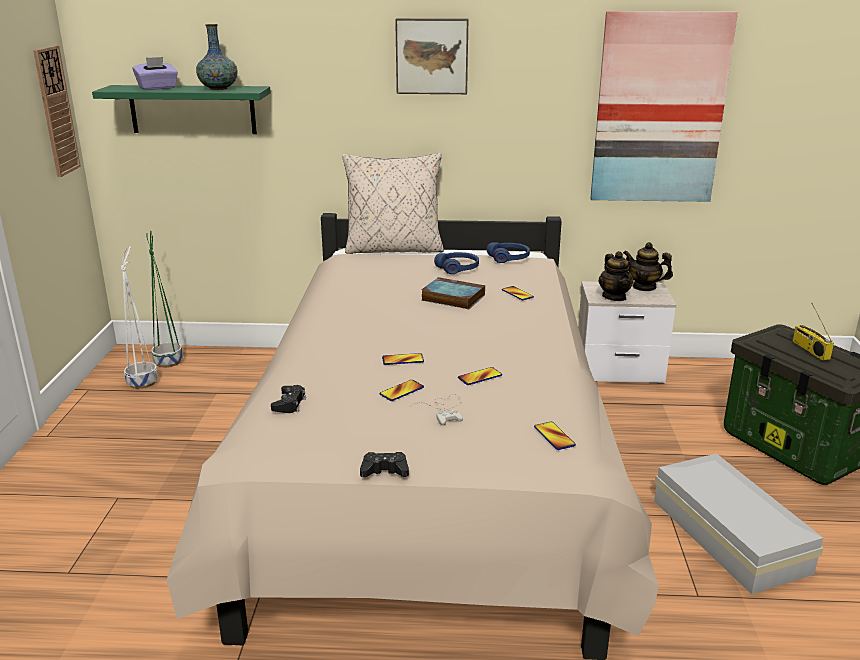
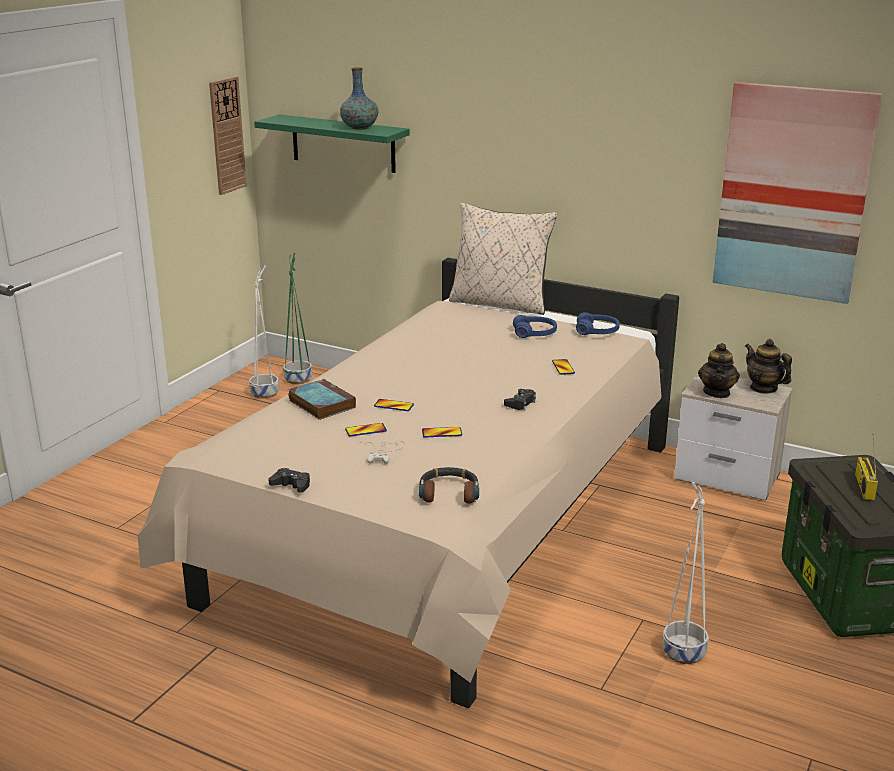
camera: 25 degrees right, 0 degrees up
purple tissue box [133,57,178,90] -> none
black game controller [271,385,306,413] -> black game controller moved to [504,389,536,410]
picture [395,18,468,94] -> none
book [421,277,485,309] -> book moved to [288,379,356,420]
phone [534,422,576,450] -> headphones [419,467,479,504]
white storage box [654,453,824,594] -> white planter [662,482,709,664]

